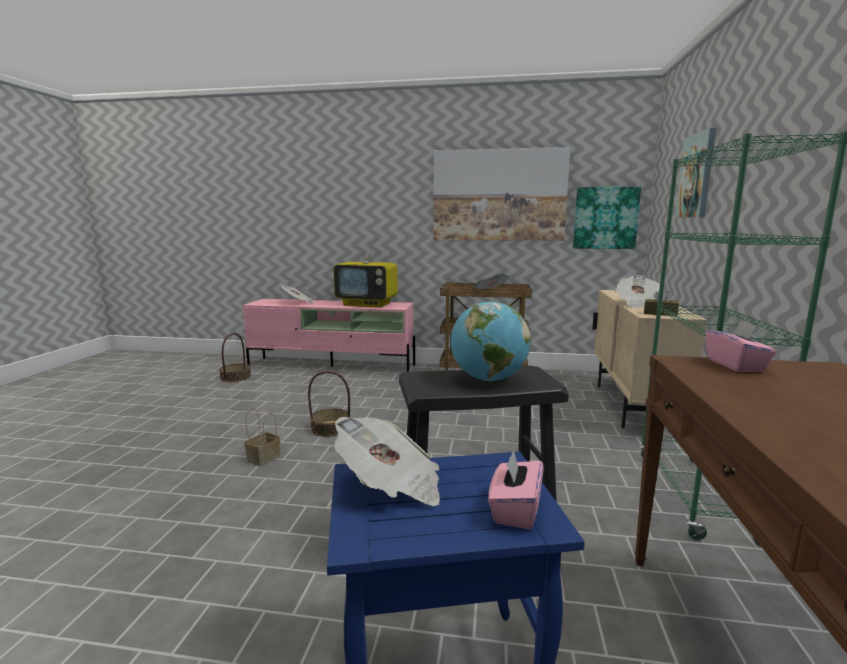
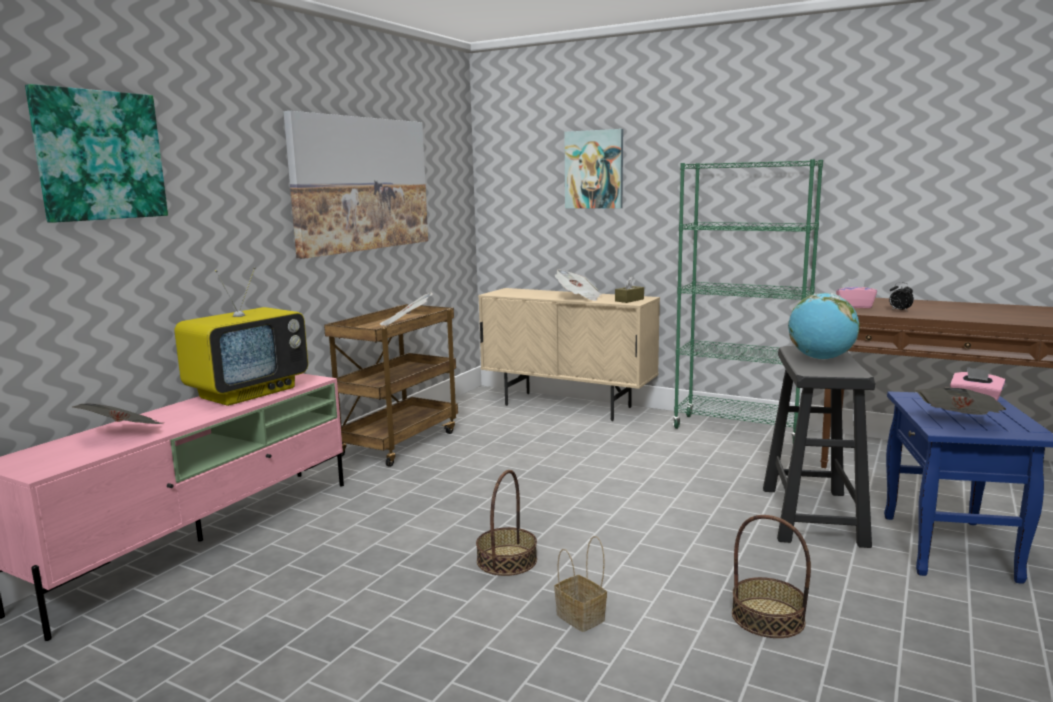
camera: 70 degrees left, 0 degrees up
basket [219,333,251,382] -> basket moved to [732,515,811,638]
picture [573,187,641,249] -> picture moved to [25,84,168,223]
none -> alarm clock [889,282,914,311]

